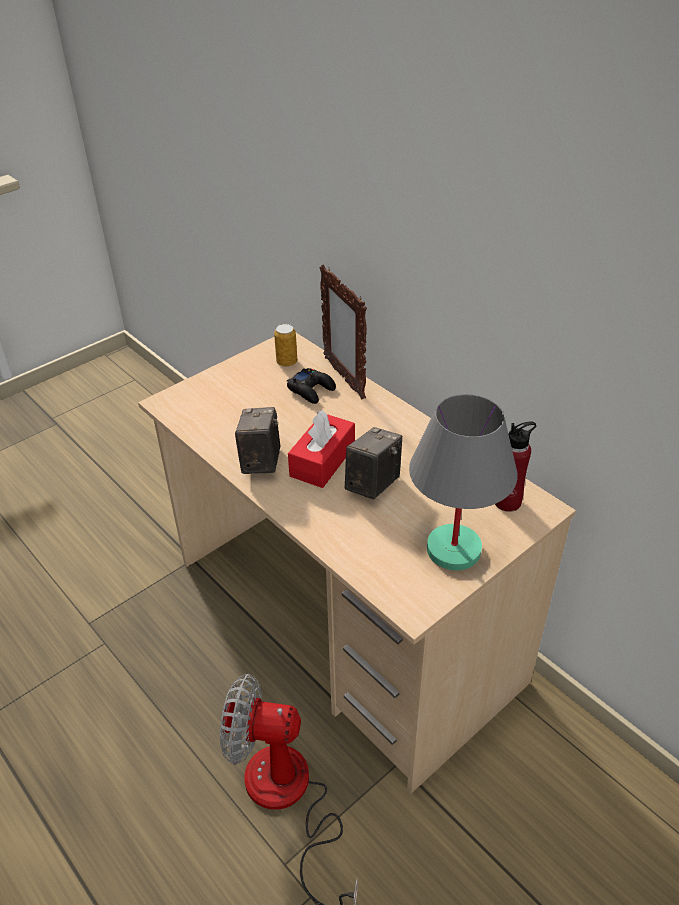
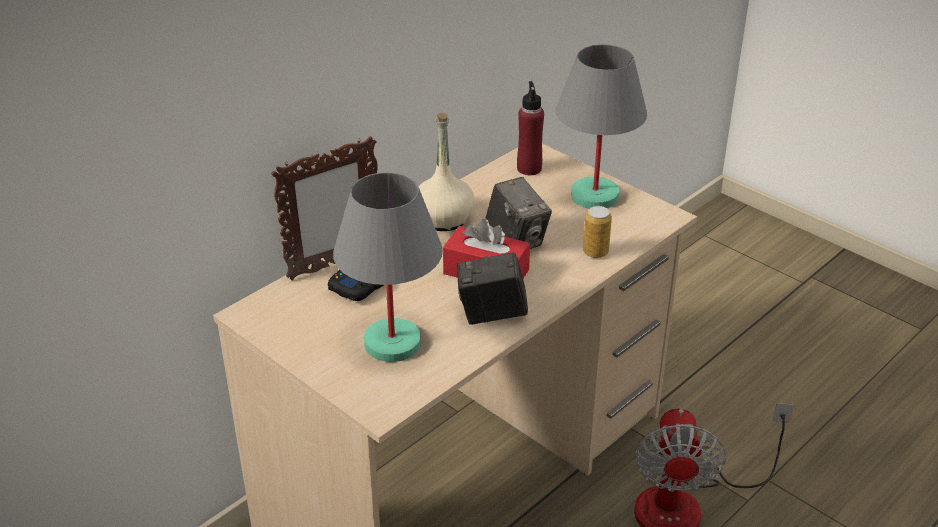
camera: 95 degrees left, 5 degrees down
can [274,324,297,367] -> can moved to [583,206,612,258]
camera [345,427,402,499] -> camera turned 150 degrees counterclockwise [486,177,552,249]
none -> grey table lamp [333,172,443,362]
none -> beige bottle [418,113,475,231]

